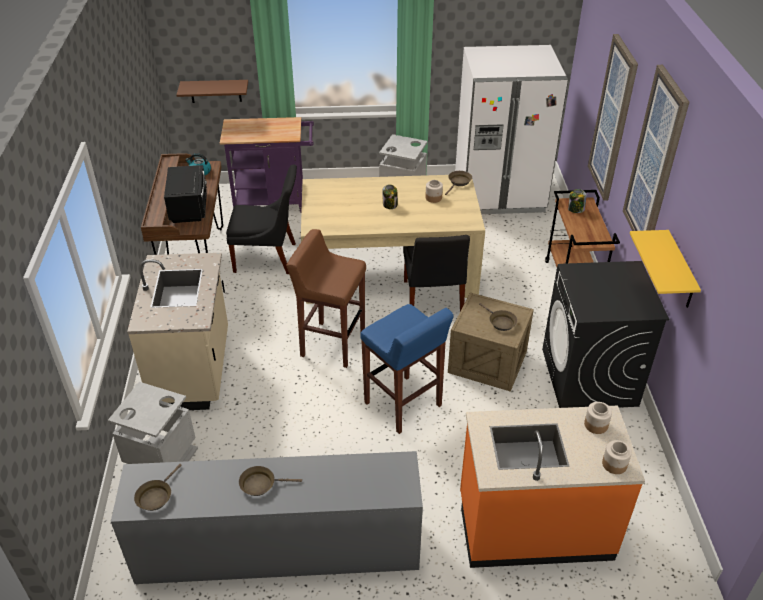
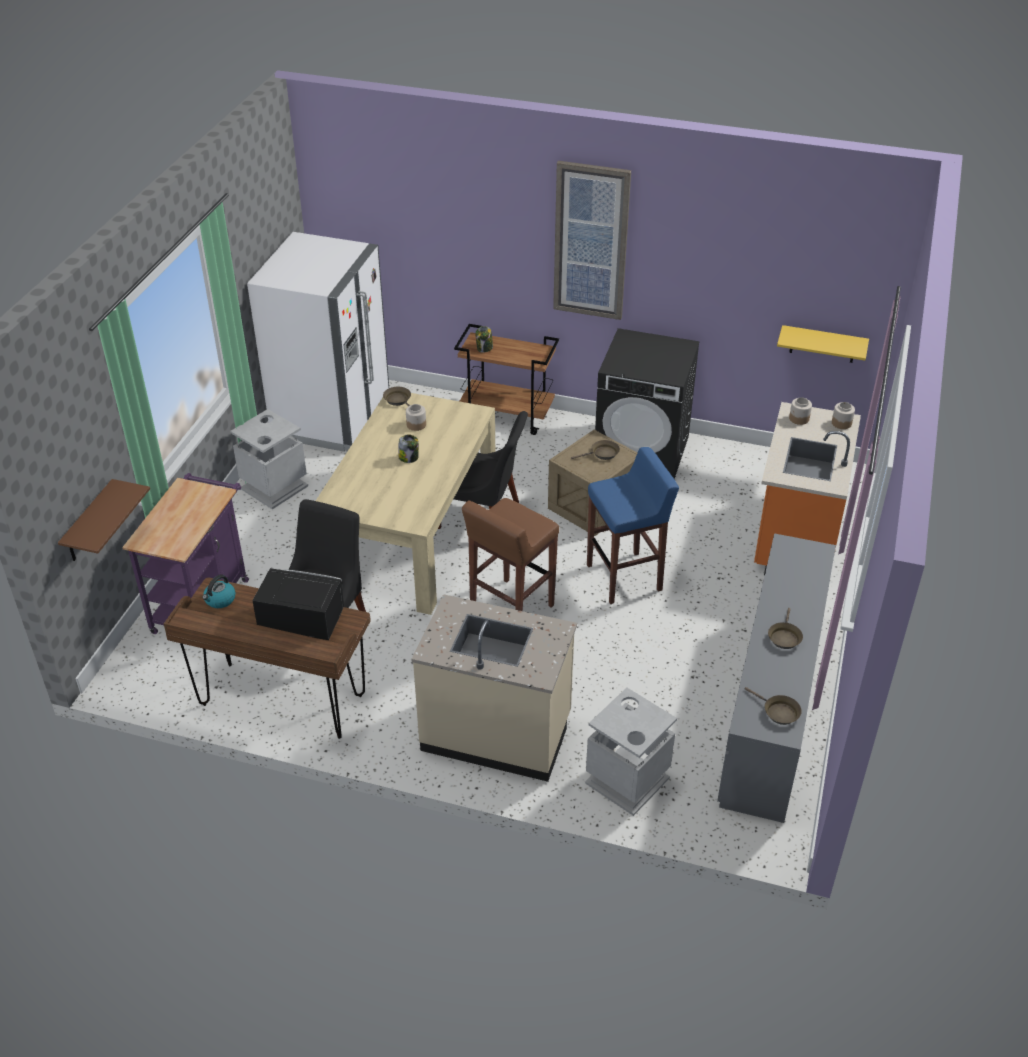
camera: 70 degrees left, 0 degrees up
picture [588,34,638,201] -> none
yellow shelf [630,230,701,308] -> yellow shelf moved to [777,325,869,363]

